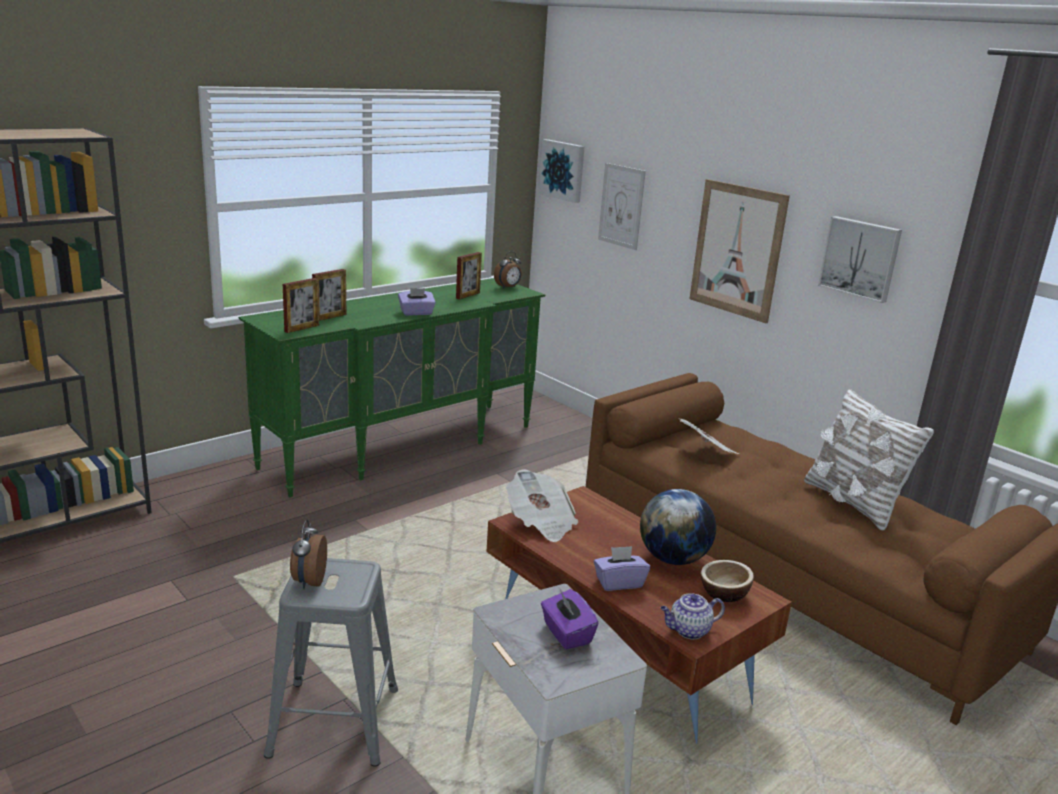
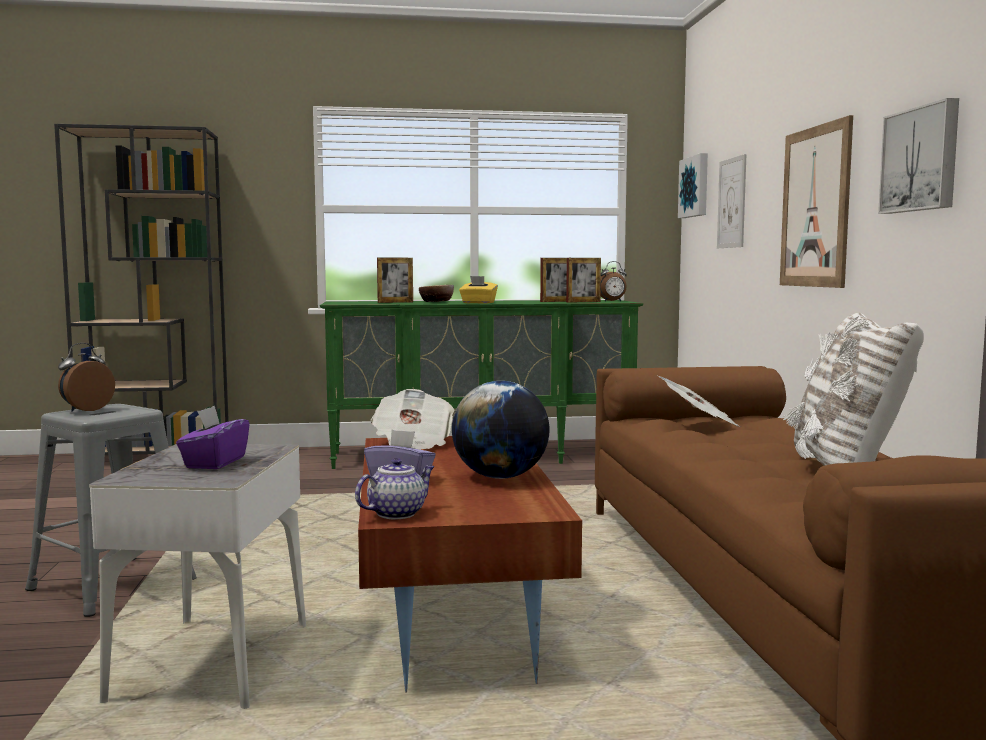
camera: 35 degrees right, 15 degrees down
picture frame [283,278,319,333] -> picture frame moved to [566,258,601,302]
purple tissue box [398,288,436,316] -> yellow tissue box [459,276,498,304]
teapot [660,593,725,639] -> teapot turned 120 degrees clockwise [355,458,435,520]
bowl [701,560,754,602] -> bowl moved to [419,285,454,302]

